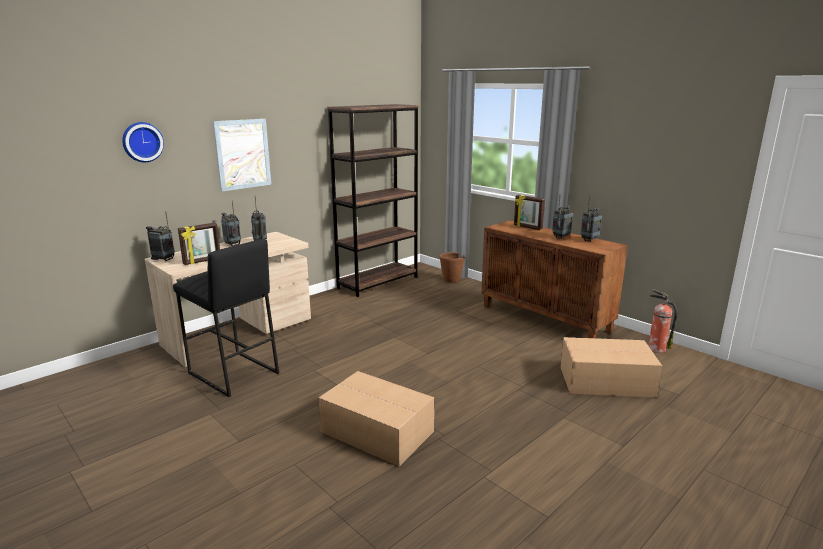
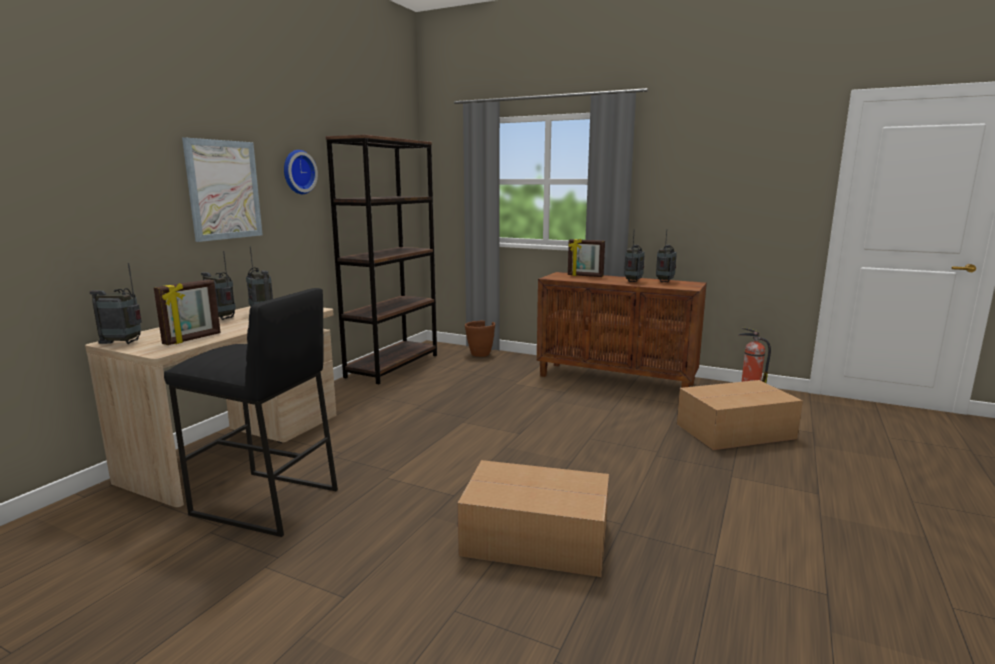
camera: 20 degrees left, 5 degrees down
wall clock [122,122,164,162] -> wall clock moved to [284,150,318,194]

